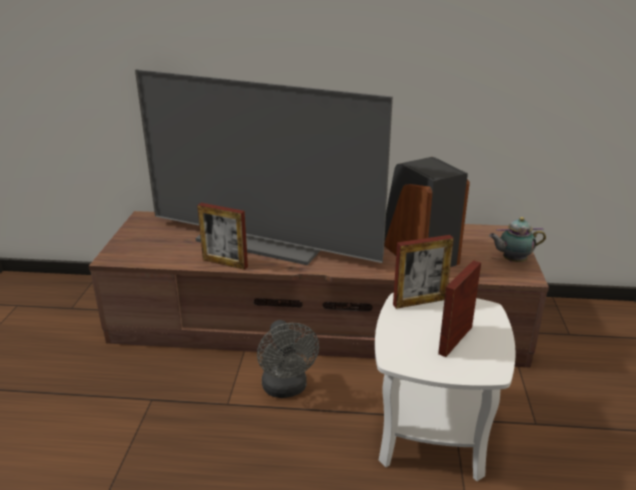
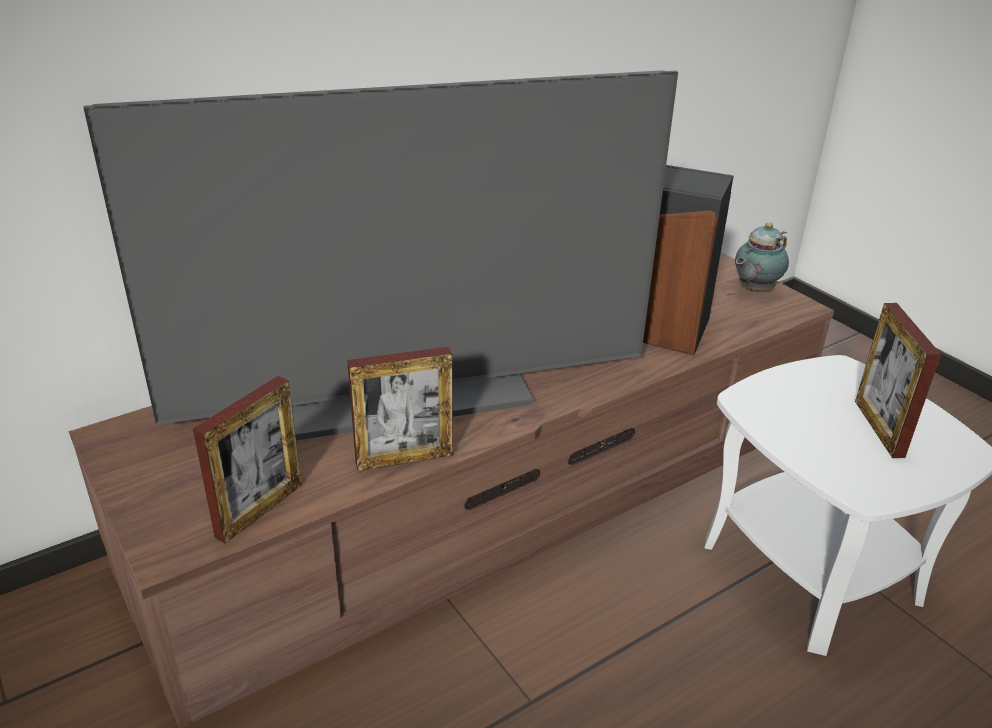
camera: 40 degrees left, 5 degrees up
grey fan [257,320,319,398] -> none
picture frame [393,235,454,309] -> picture frame moved to [193,376,302,543]

